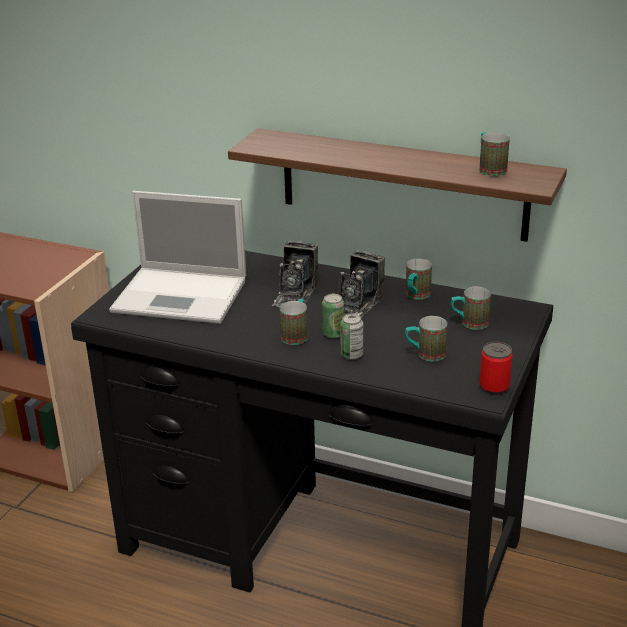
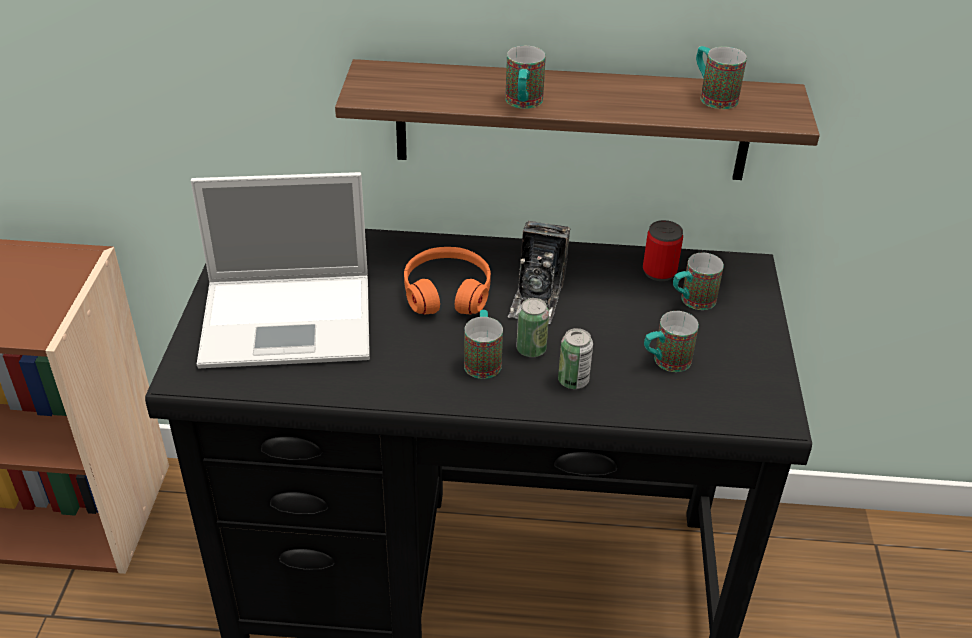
camera: 20 degrees left, 10 degrees up
camera [272,241,318,307] -> orange headphones [404,247,491,315]
mug [406,258,432,299] -> mug moved to [505,46,546,109]
can [479,342,513,395] -> can moved to [643,220,683,281]

